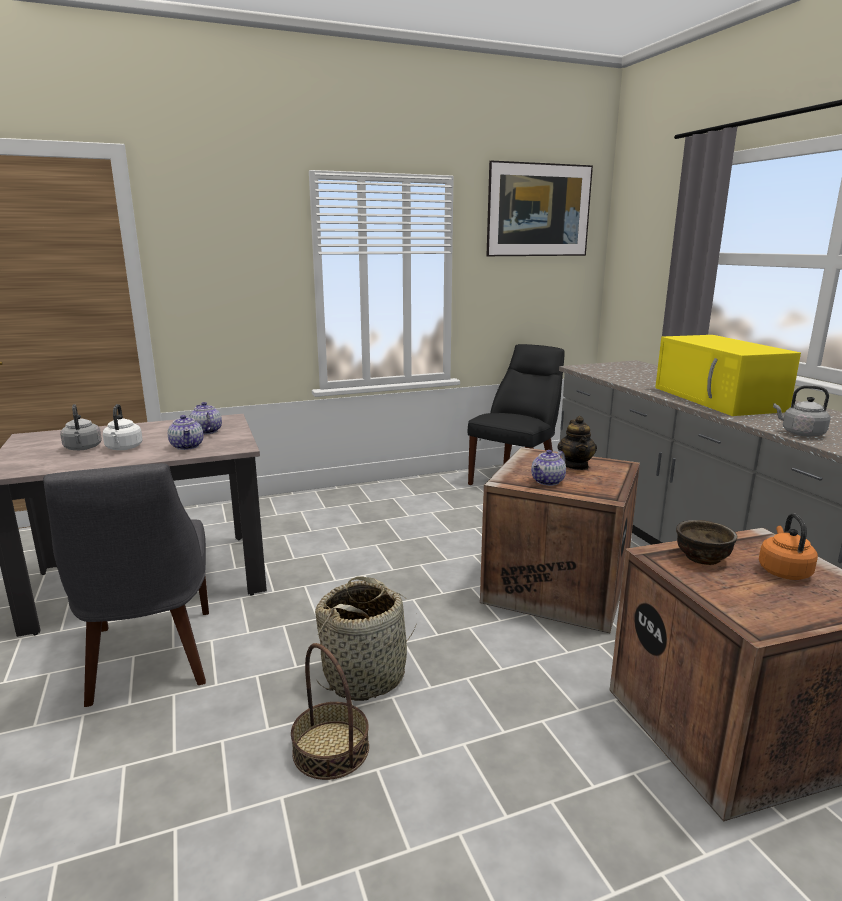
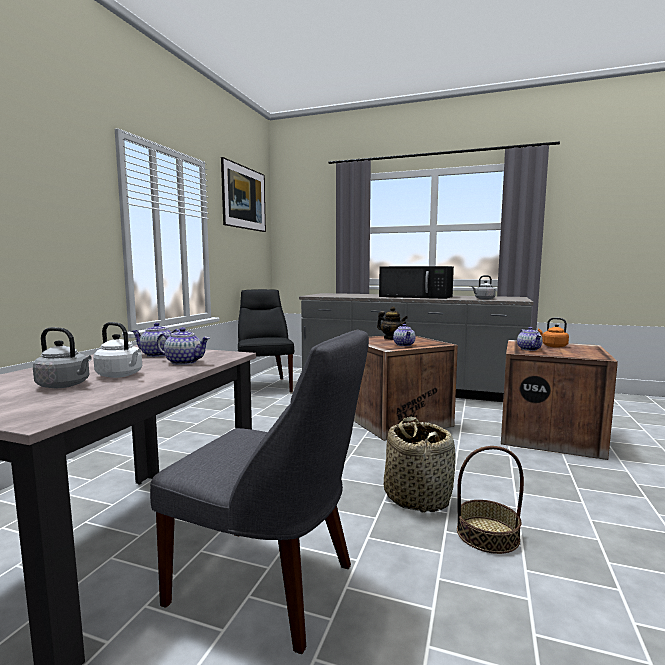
camera: 50 degrees left, 10 degrees down
yellow microwave [655,335,801,416] -> black microwave [379,266,454,299]
brown bowl [676,520,737,565] -> teapot [517,327,543,351]

